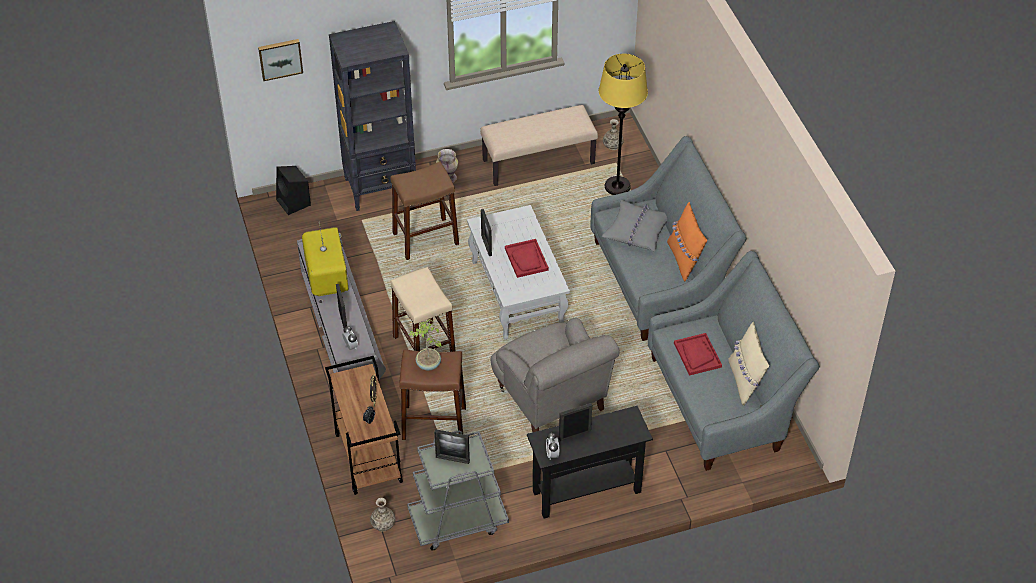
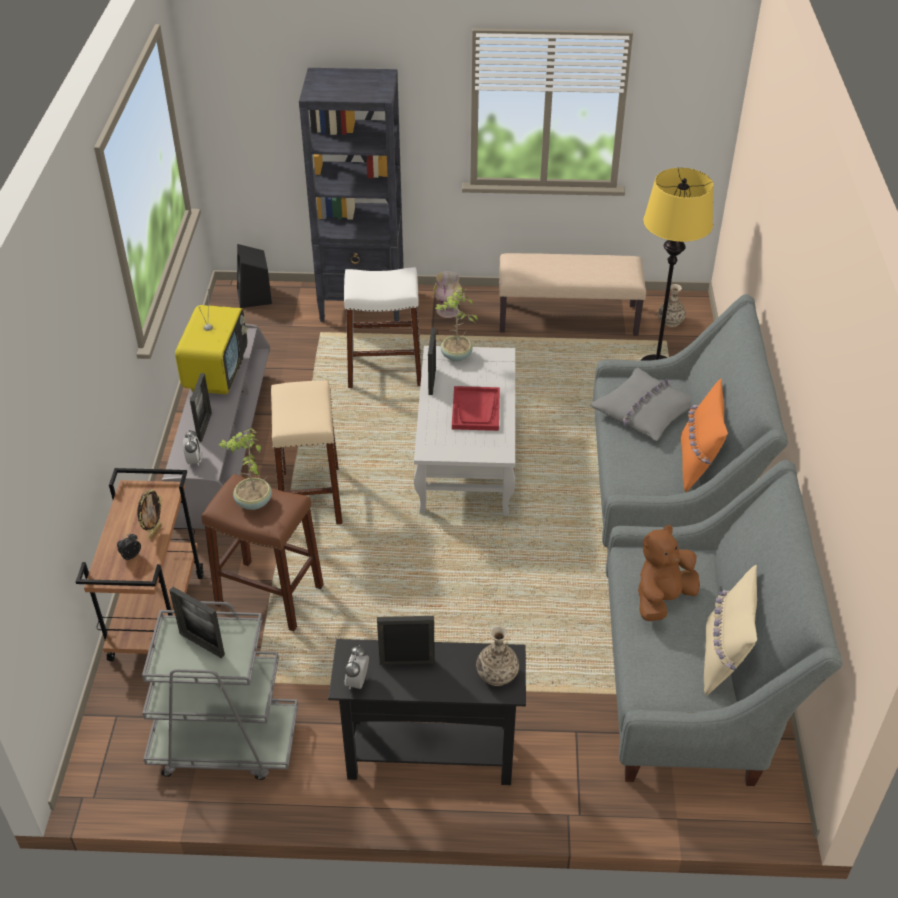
camera: 20 degrees right, 5 degrees down
picture [258,39,303,81] -> none
vase [370,498,396,531] -> vase moved to [476,626,519,686]
brown stool [390,162,459,260] -> white stool [344,267,421,388]
grey armchair [491,317,620,432] -> none
red tray [674,333,722,376] -> brown plush toy [638,525,700,621]
none -> potted plant [435,287,478,362]

